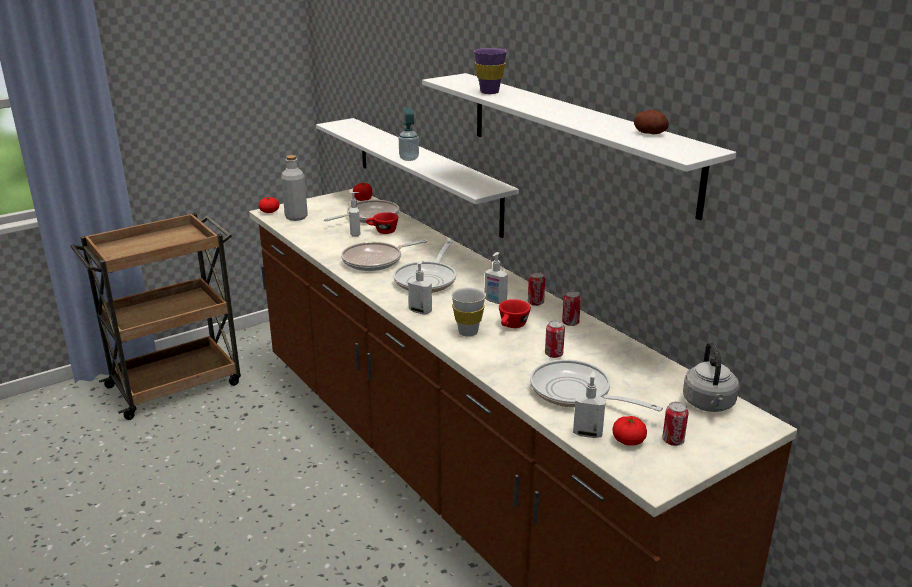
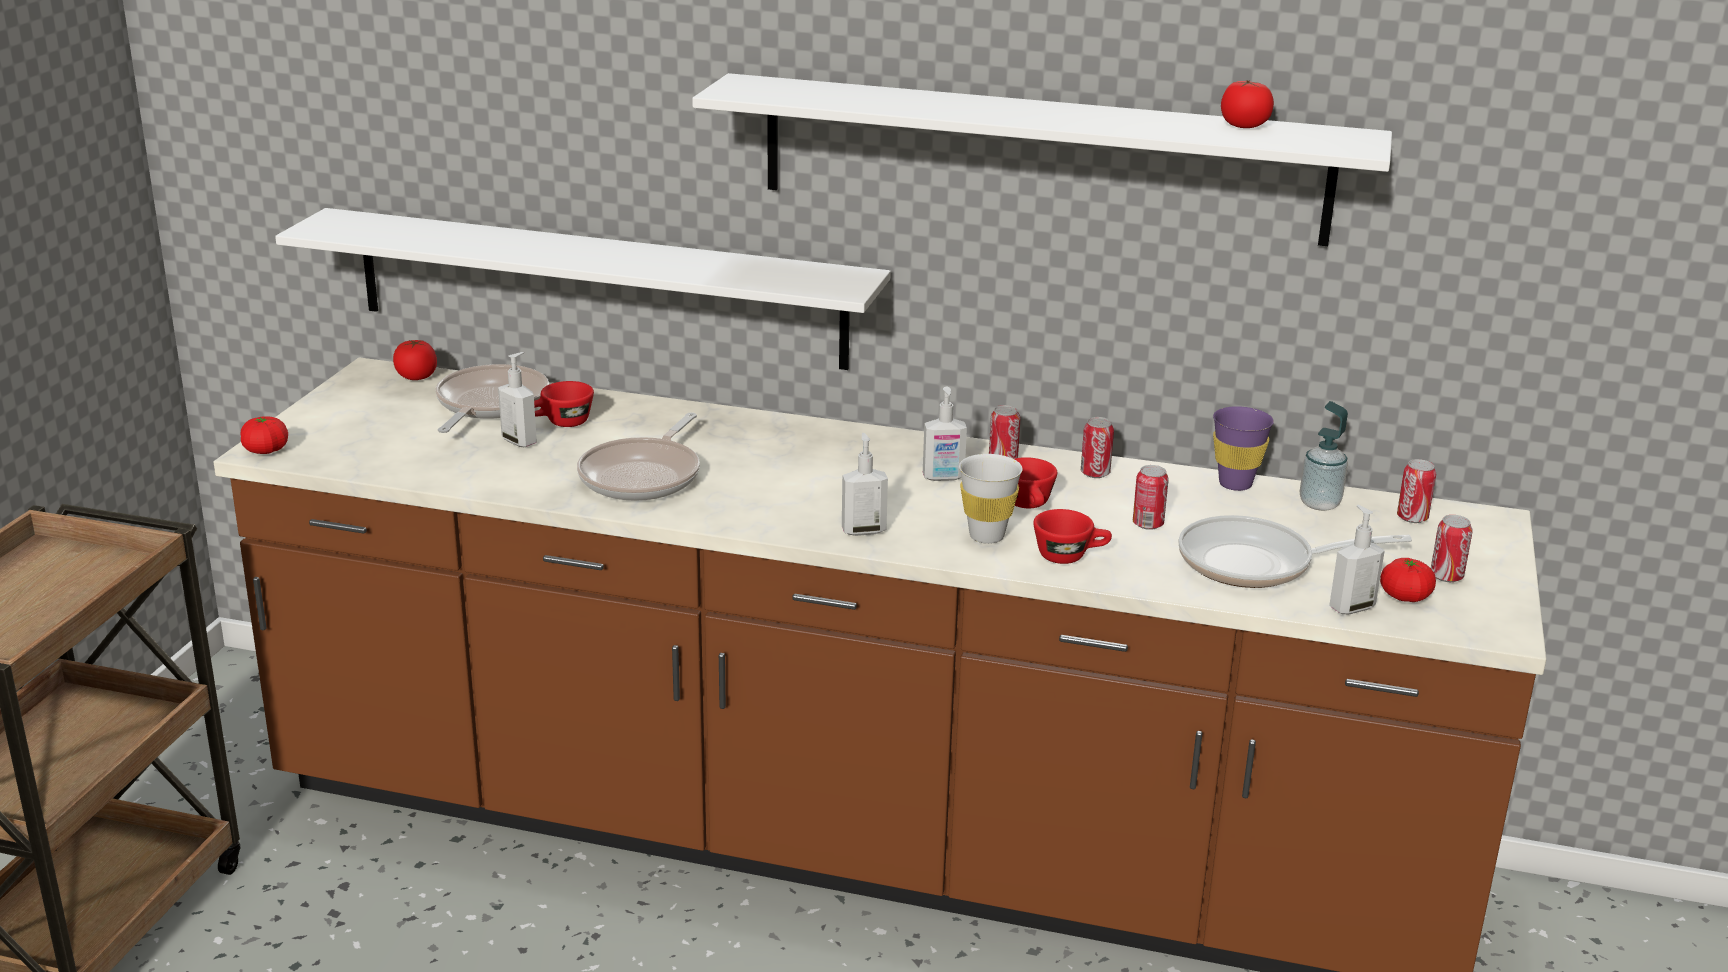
camera: 40 degrees left, 0 degrees up
grey bottle [281,155,308,221] -> none
frying pan [393,240,456,293] -> none
soap dispenser [399,108,419,161] -> soap dispenser moved to [1300,401,1348,511]
purple cup [474,48,507,94] -> purple cup moved to [1213,406,1274,491]
potato [634,110,669,134] -> tomato [1221,80,1274,128]
grey kettle [683,342,739,412] -> can [1397,459,1436,523]
none -> red cup [1033,509,1112,564]

